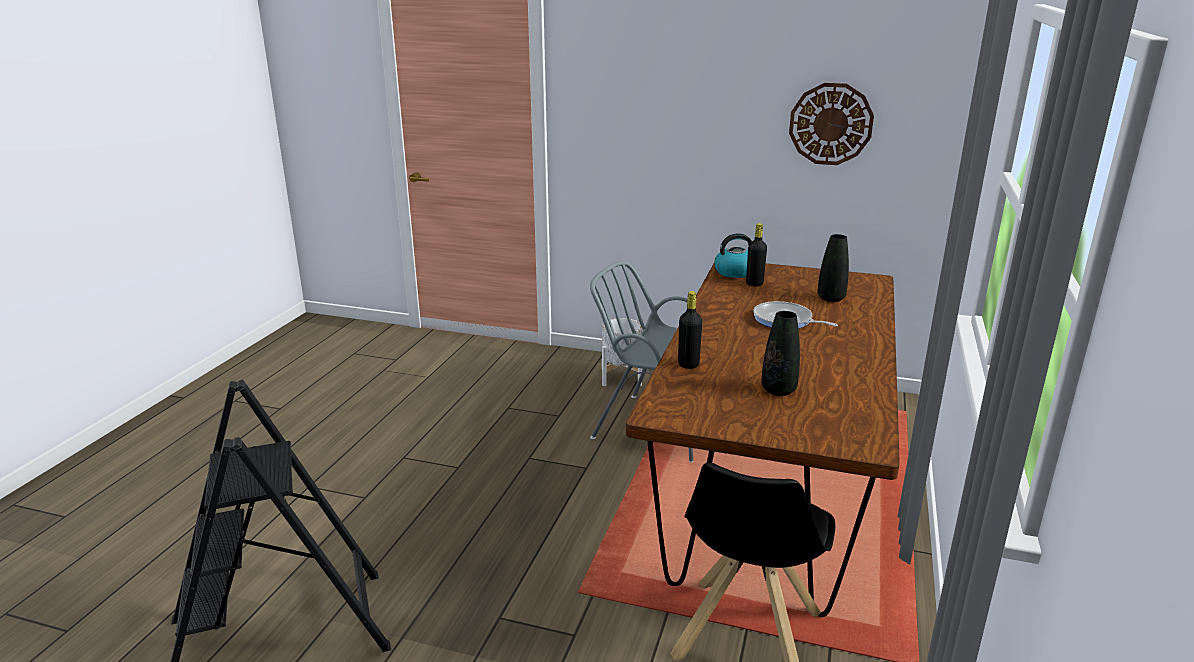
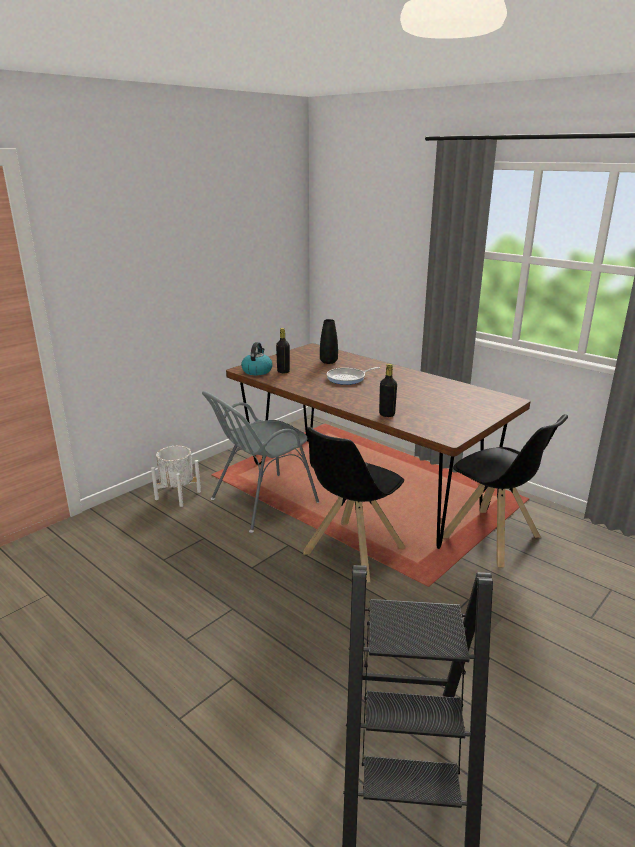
camera: 65 degrees left, 0 degrees up
black vase [761,311,800,396] -> none
wall clock [789,83,874,165] -> none
none -> black chair [303,427,405,583]

